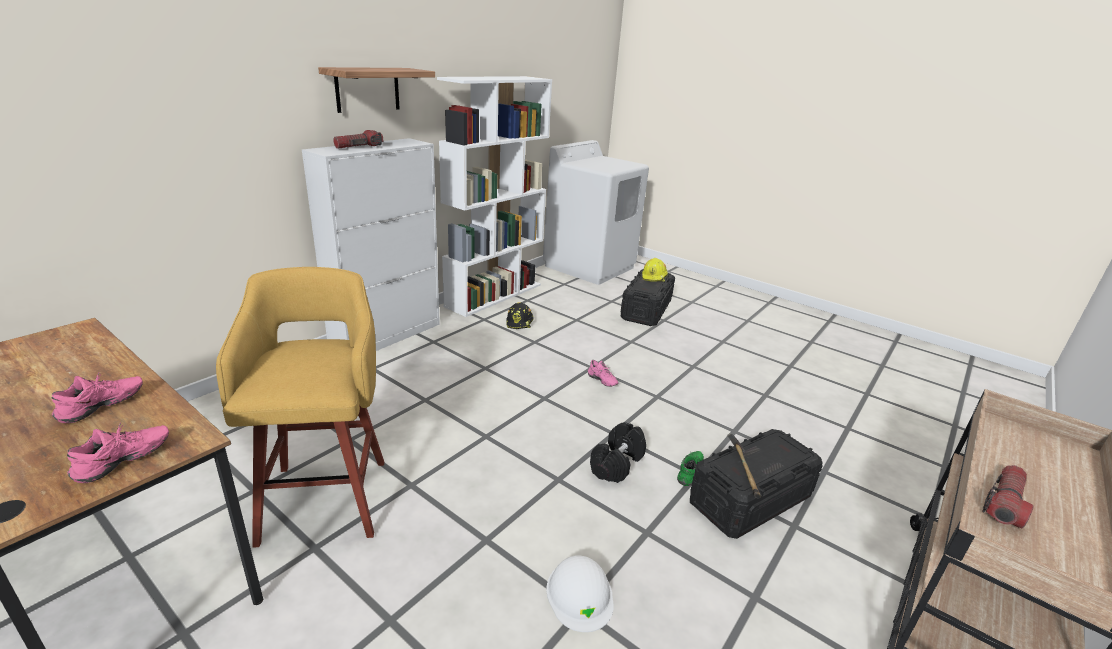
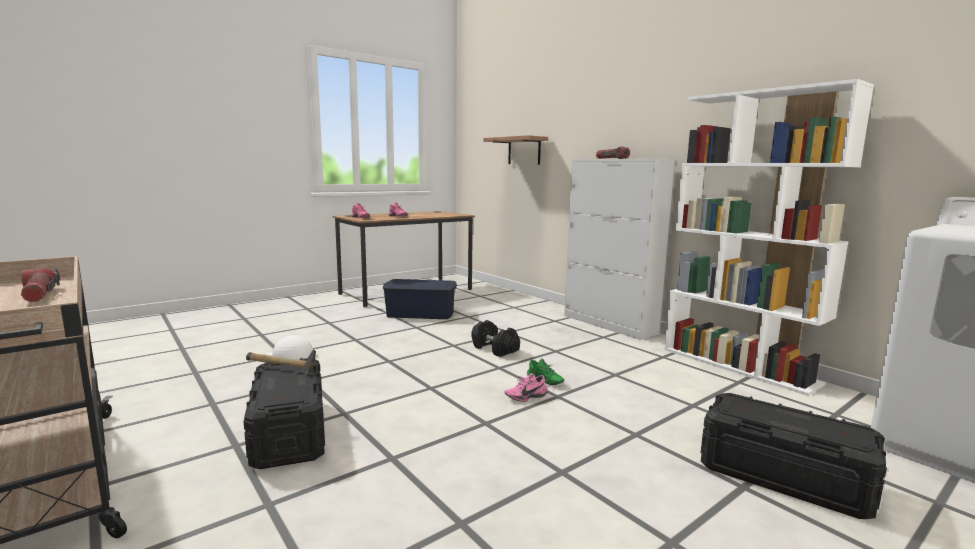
camera: 105 degrees right, 15 degrees down
yellow stool [216,267,384,548] -> blue storage box [383,279,457,319]
shelf [318,67,435,113] -> shelf moved to [483,135,548,164]
black hard hat [507,302,534,329] -> none
black dumbbell [590,422,646,483] -> black dumbbell moved to [471,320,520,357]
yellow hard hat [642,258,668,282] -> none
green shoe [677,451,704,486] -> green shoe moved to [527,359,564,385]

